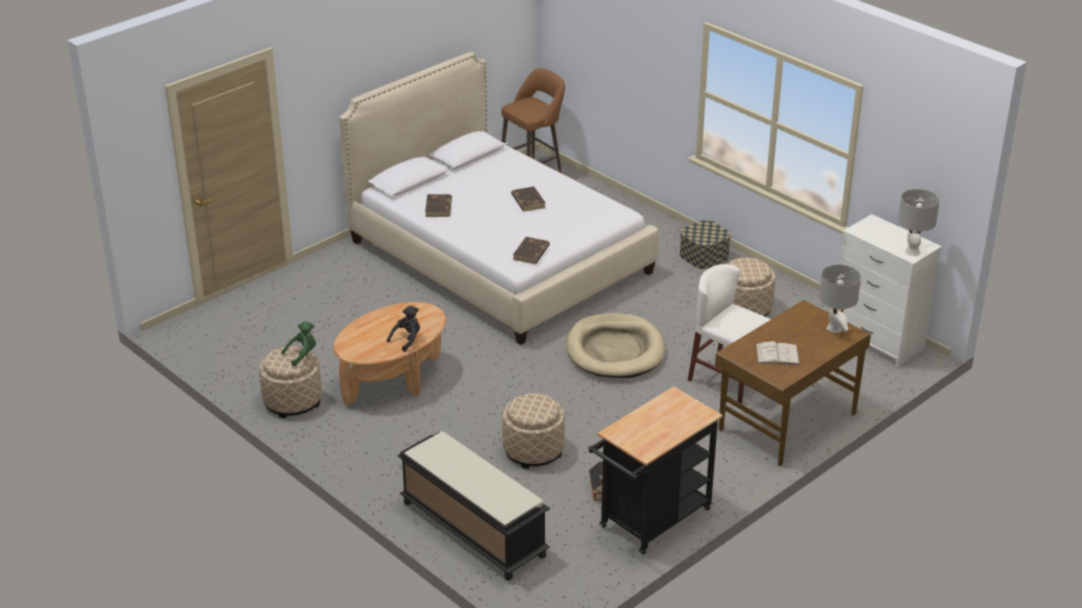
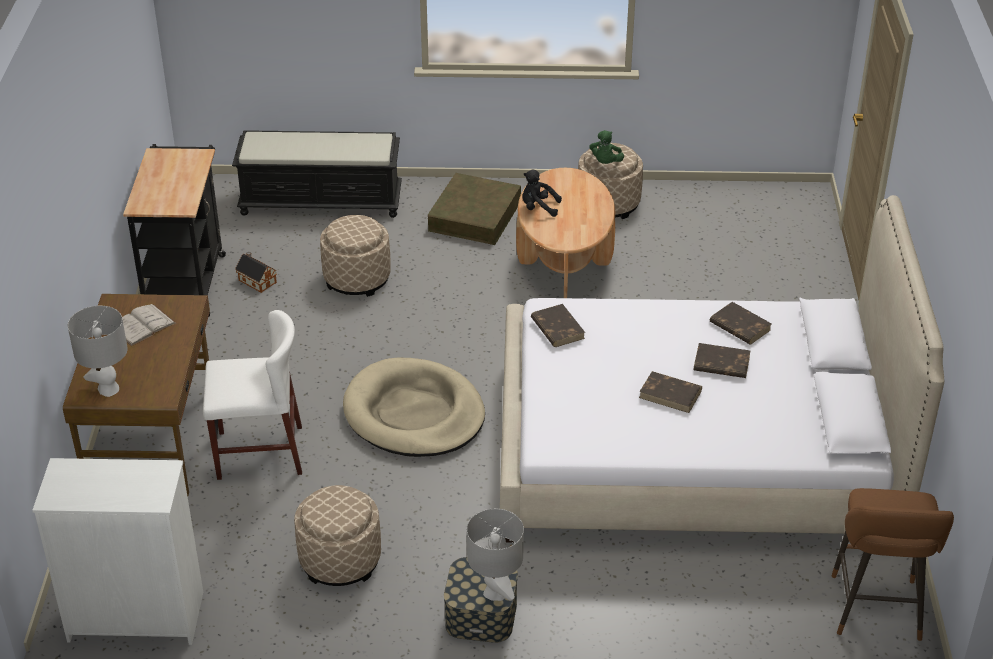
camera: 135 degrees right, 5 degrees up
black plush toy [387,306,420,352] -> black plush toy turned 105 degrees clockwise [522,170,562,217]
grey table lamp [898,189,940,256] -> grey table lamp moved to [467,509,524,601]
none -> brown storage box [428,173,521,245]
none -> brown book [694,343,750,378]

